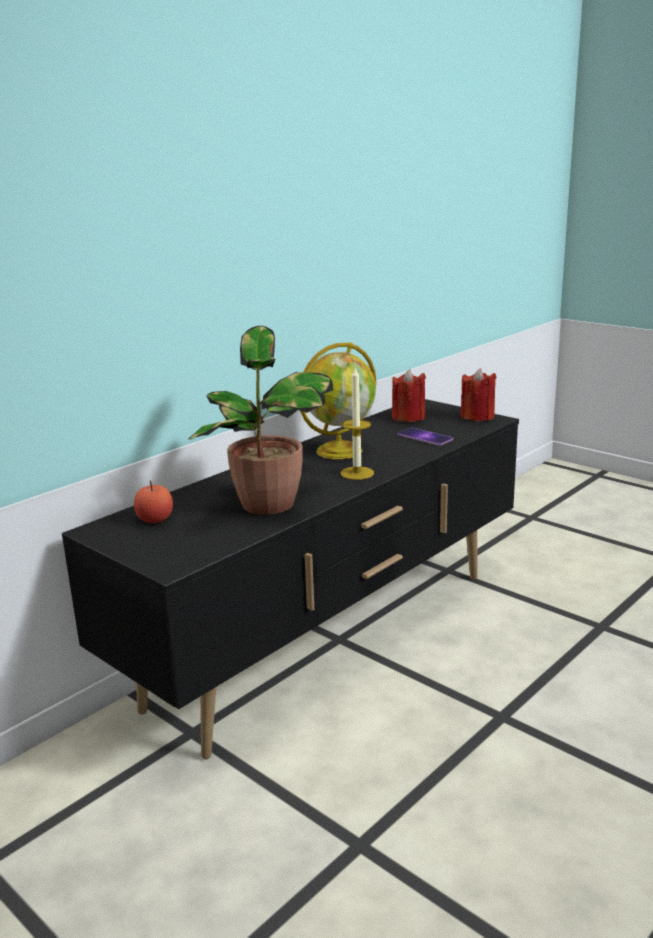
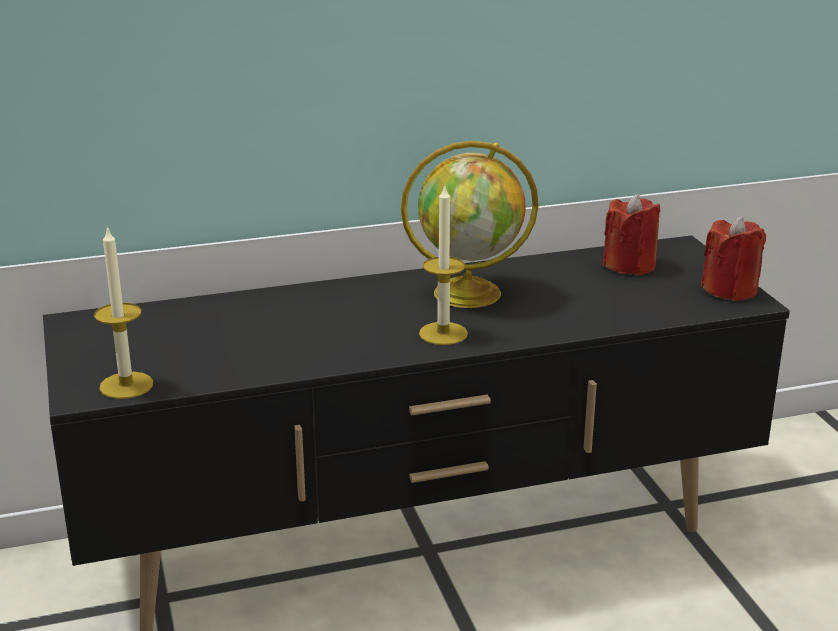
camera: 30 degrees right, 5 degrees up
apple [134,481,173,523] -> none
potted plant [189,326,333,515] -> none
phone [398,427,453,446] -> none
none -> candle [94,226,153,399]

